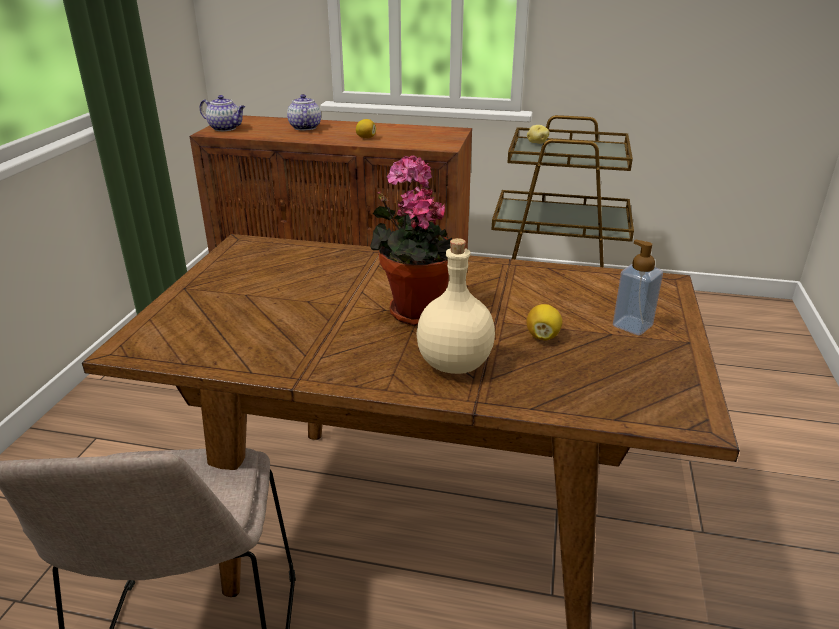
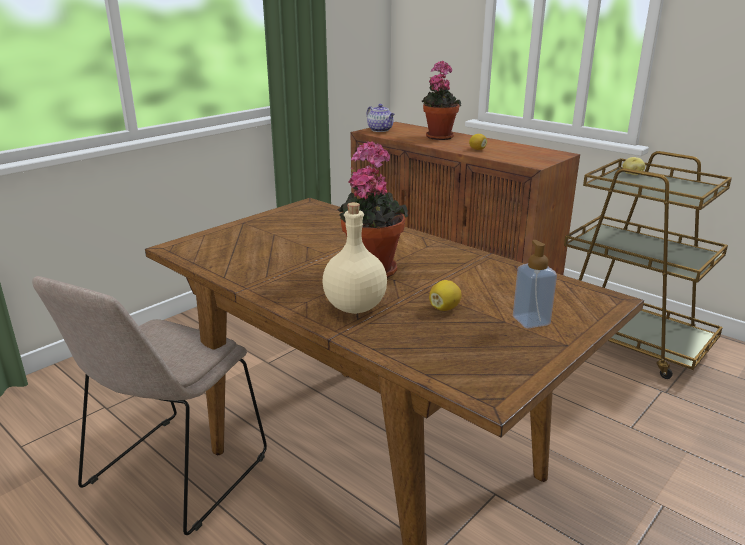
camera: 30 degrees right, 5 degrees down
teapot [287,94,321,130] -> potted plant [422,61,462,140]

